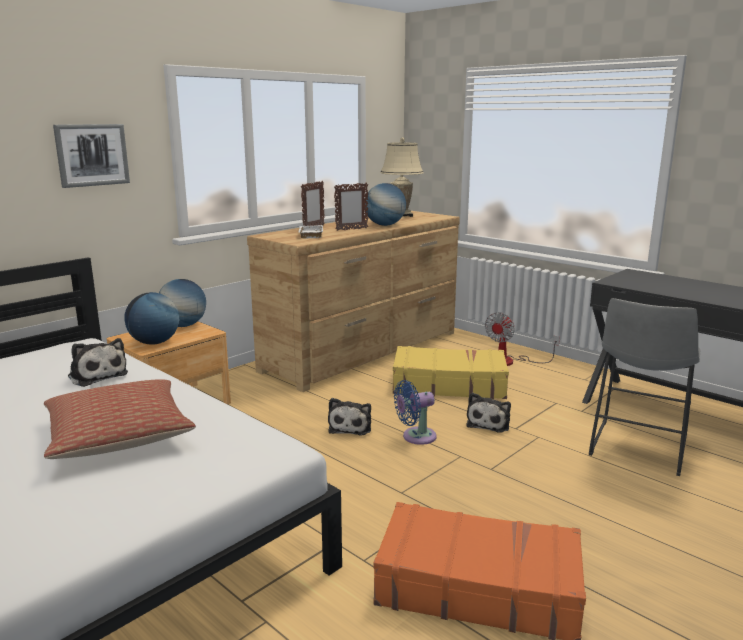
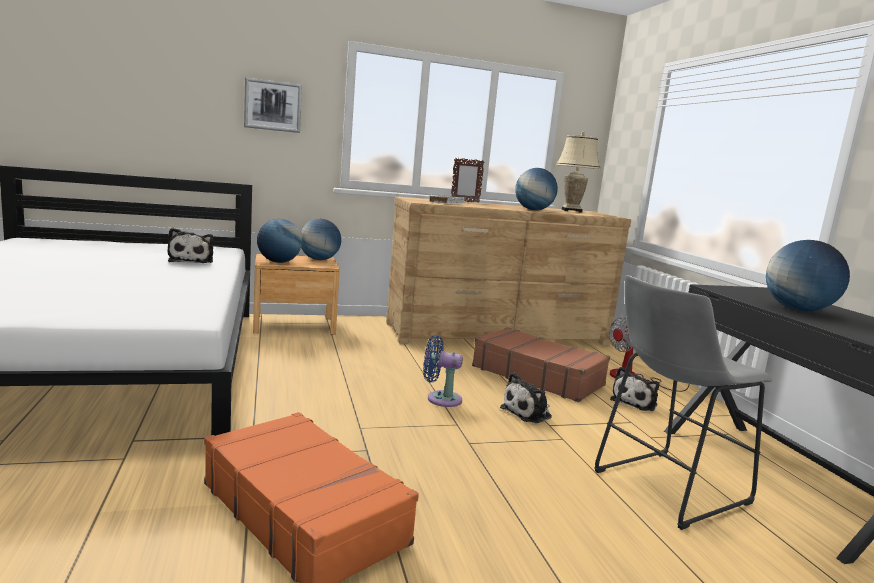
camera: 30 degrees right, 5 degrees down
pillow [44,379,196,459] -> none
plush toy [328,398,371,436] -> plush toy moved to [610,367,660,411]
picture frame [334,182,368,231] -> none
yellow suitcase [393,346,509,399] -> brown suitcase [472,327,610,402]
none -> globe [766,240,850,311]

